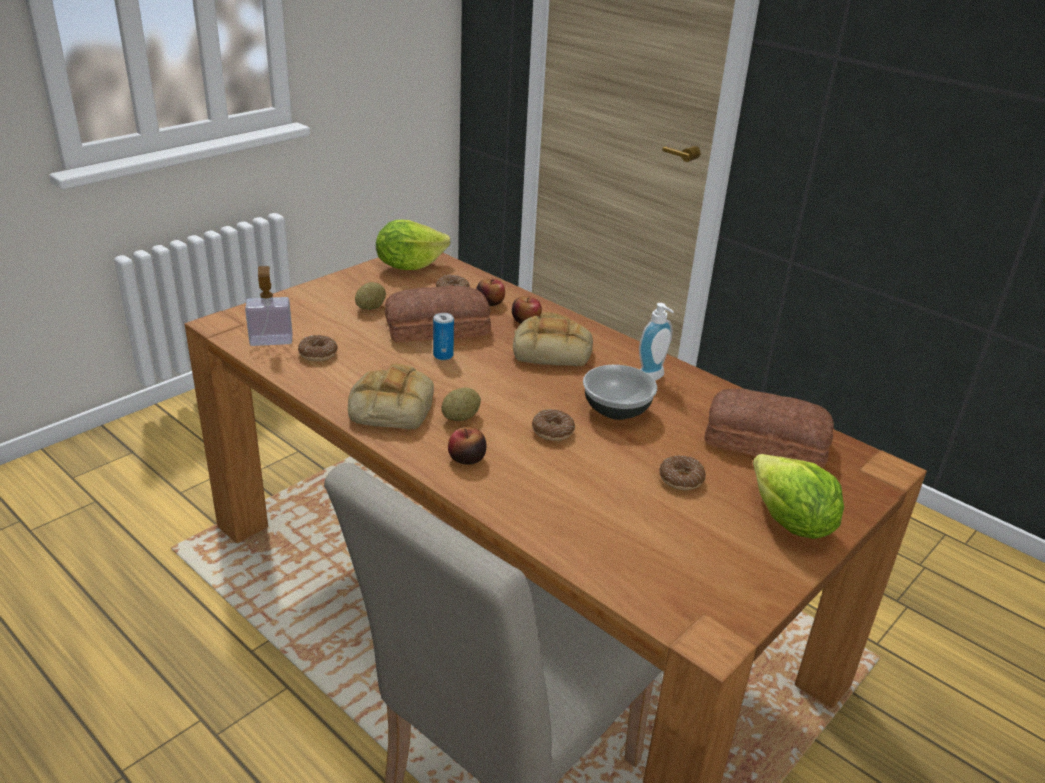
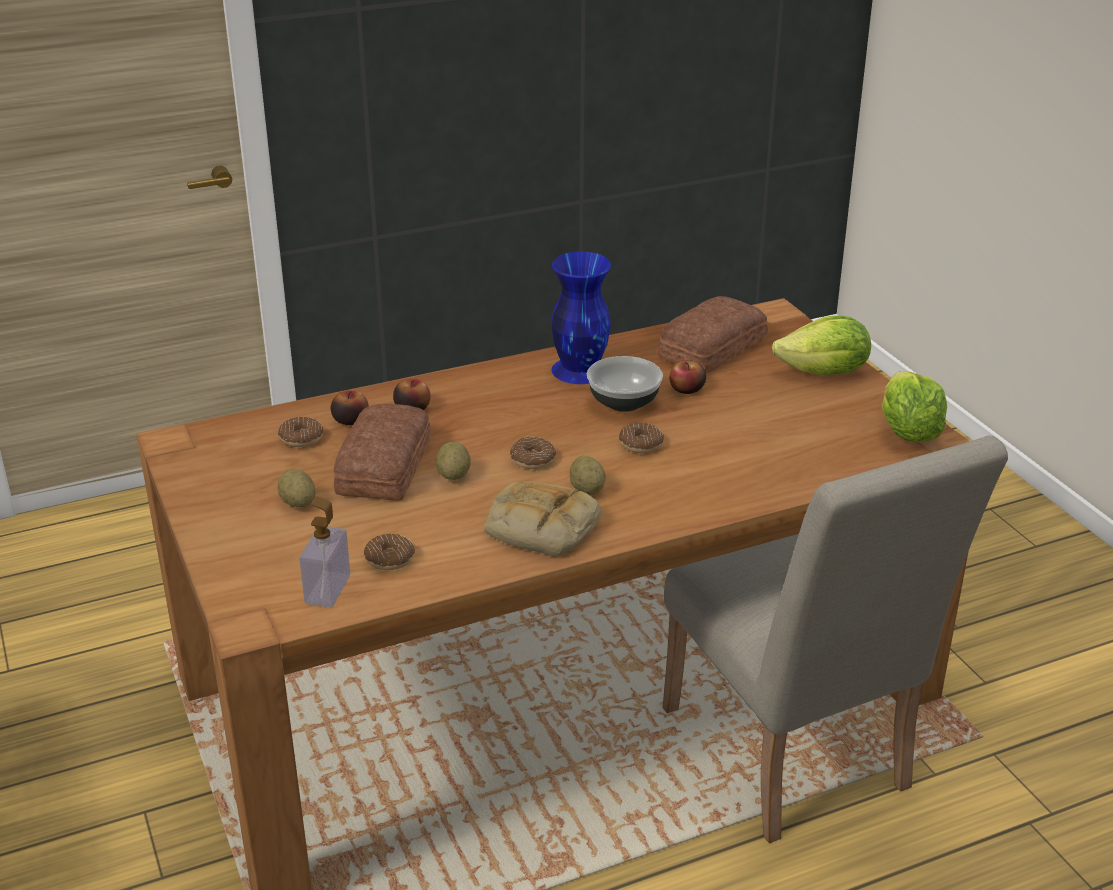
camera: 65 degrees left, 0 degrees up
lettuce [376,220,450,270] -> lettuce moved to [882,372,947,442]
can [433,313,454,360] -> potato [436,441,471,480]
apple [448,427,486,465] -> apple moved to [670,360,706,394]
bread [513,312,593,366] -> none
soap dispenser [639,303,674,381] -> blue vase [551,251,611,384]
donut [659,456,706,490] -> donut moved to [510,437,556,469]

